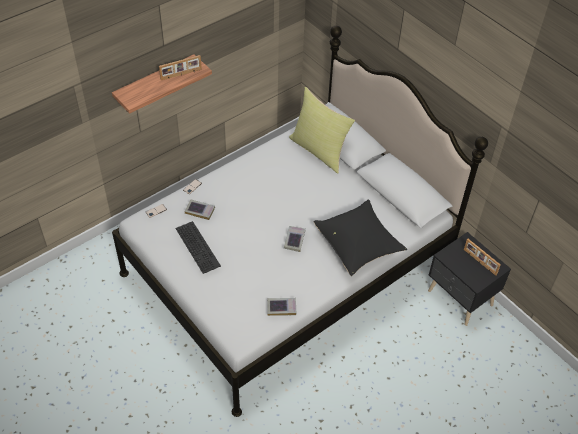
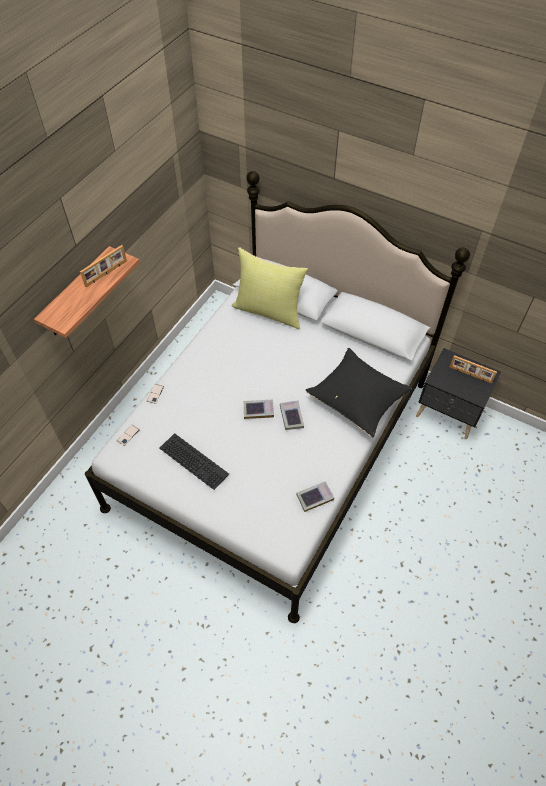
camera: 20 degrees left, 5 degrees up
book [184,200,215,220] -> book moved to [244,400,274,419]

